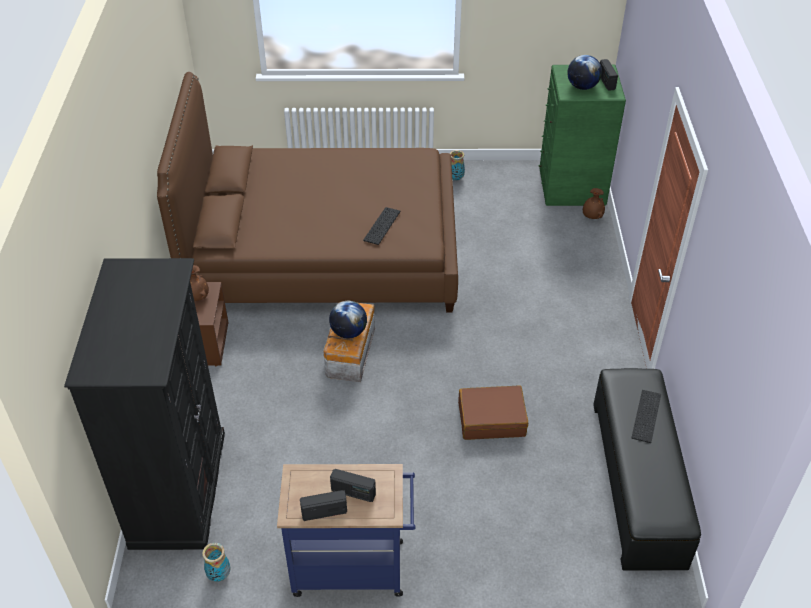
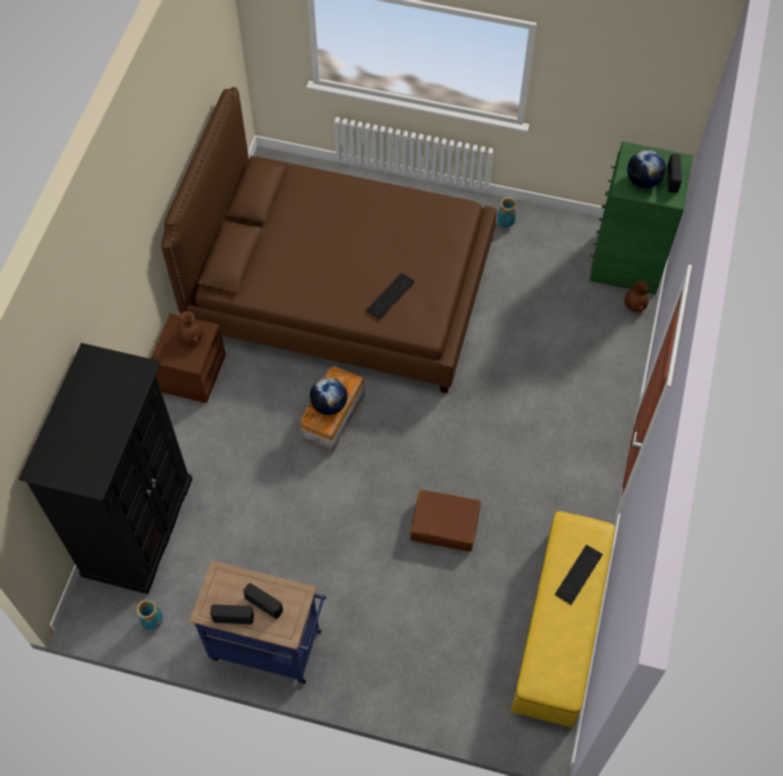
camera: 15 degrees right, 15 degrees up
black bench [593,368,701,570] -> yellow bench [511,511,615,728]

